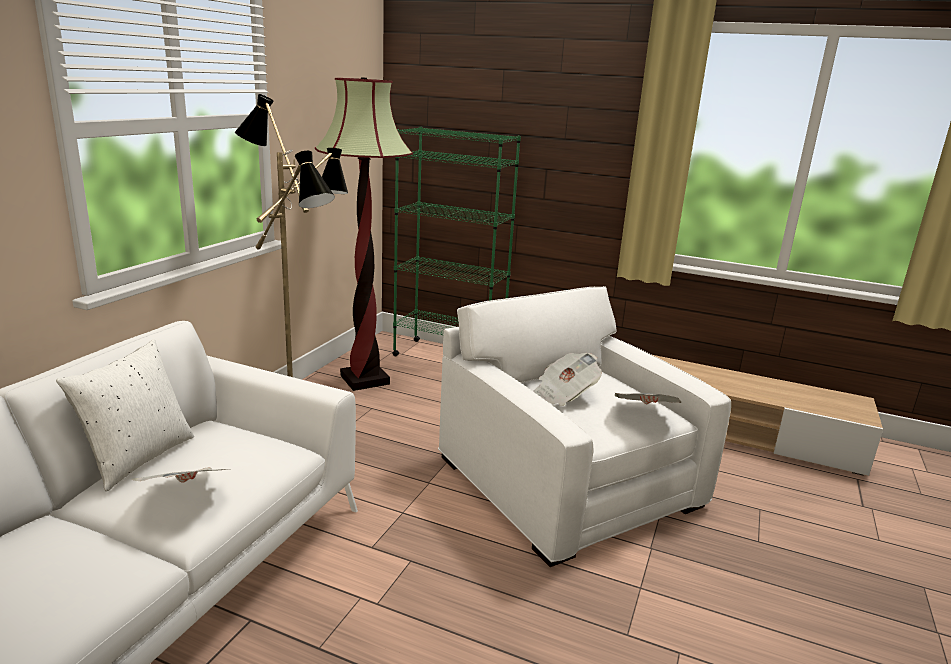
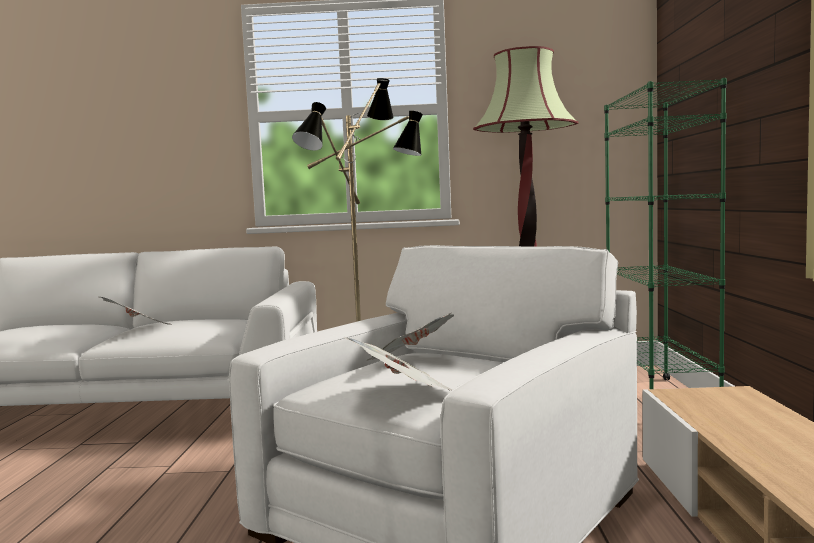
camera: 70 degrees right, 15 degrees down
white pillow [56,339,194,491] -> none

